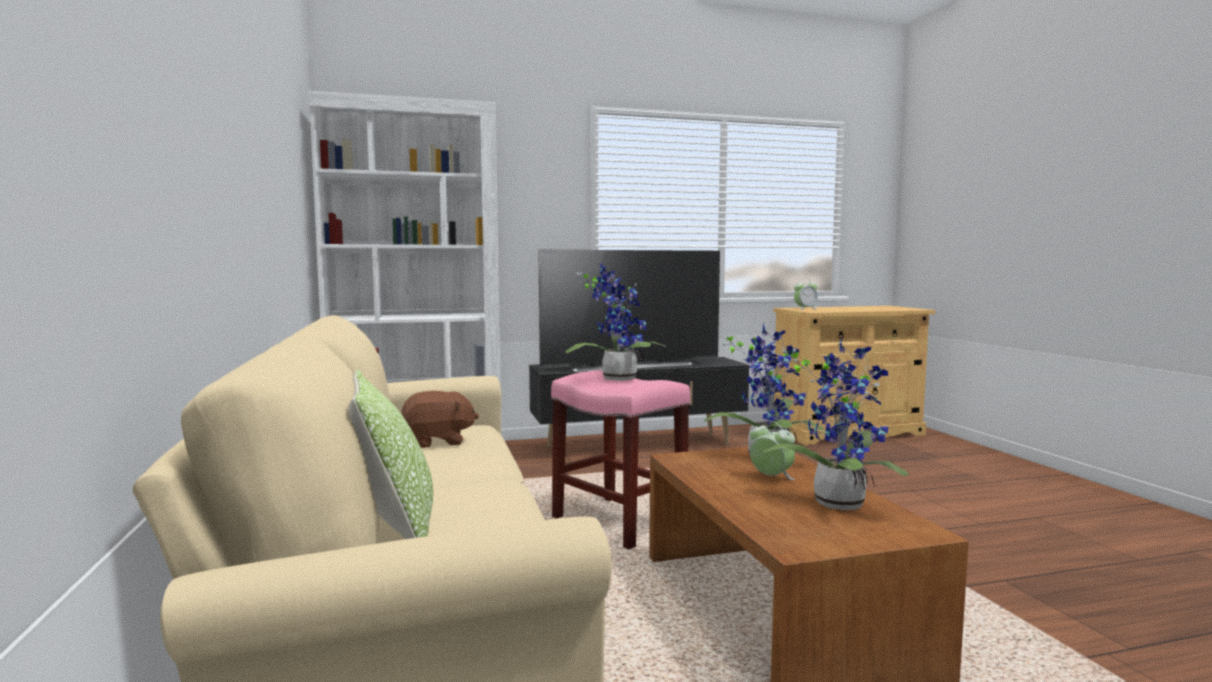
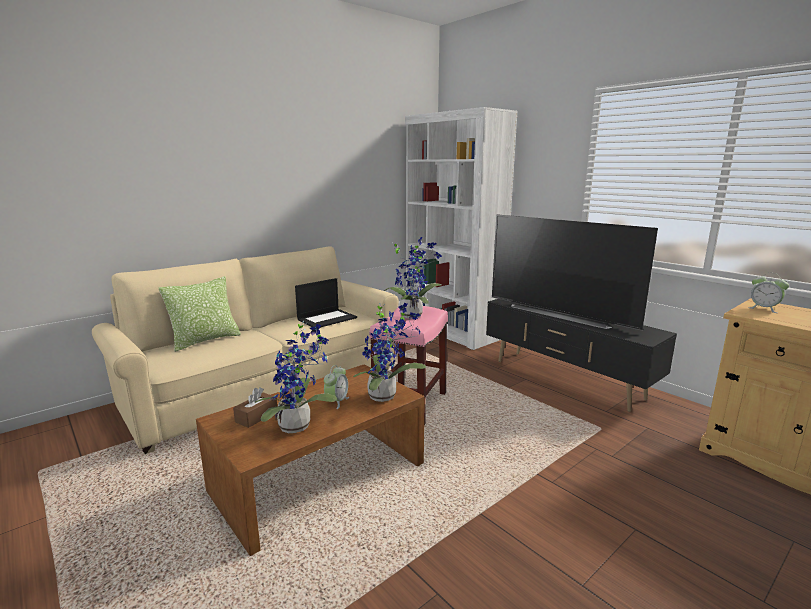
camera: 65 degrees right, 10 degrees up
brown plush toy [401,391,479,448] -> laptop [295,278,357,328]
none -> brown tissue box [233,387,277,428]

